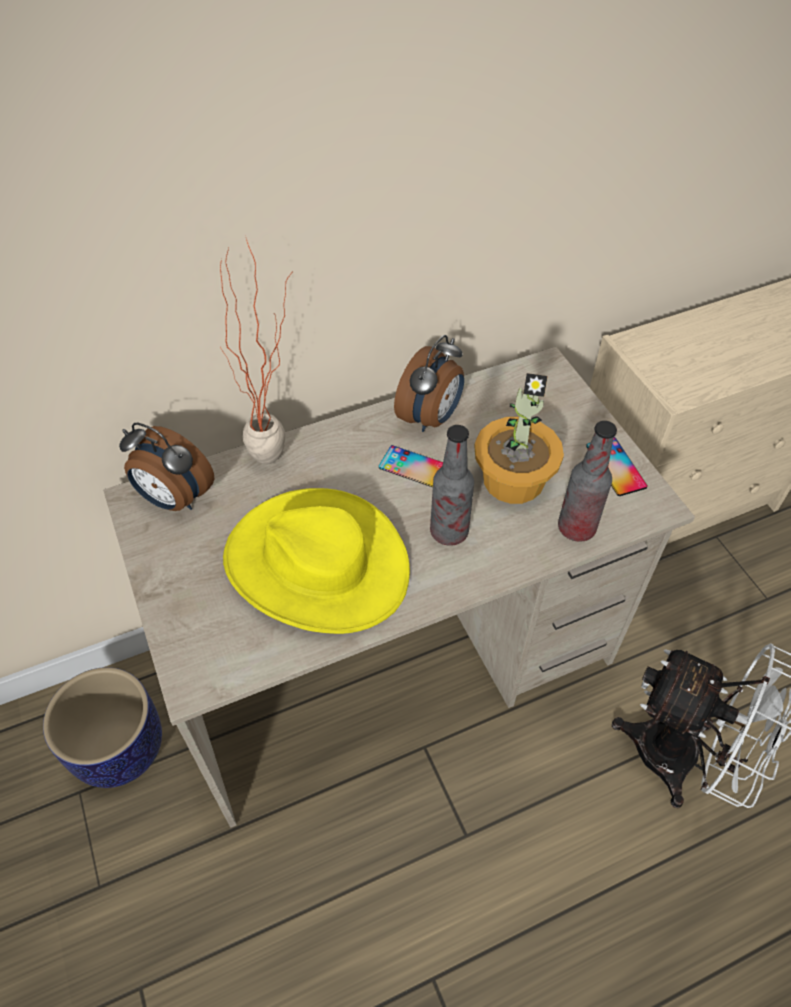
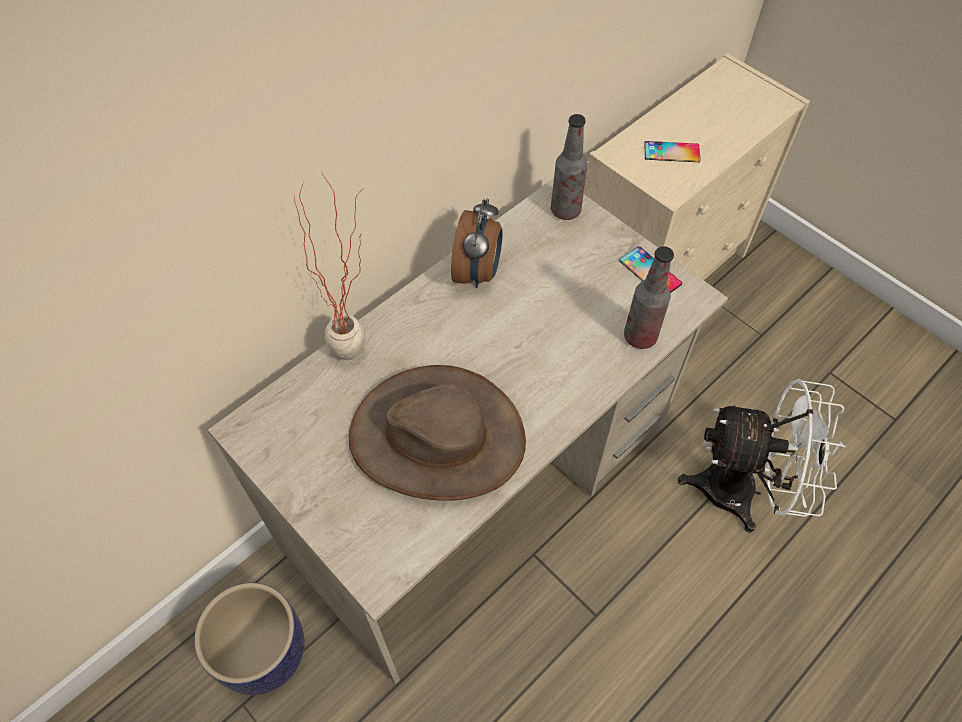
camera: 20 degrees left, 5 degrees up
alarm clock [119,423,214,511] -> none
yellow hat [223,488,410,634] -> brown hat [349,365,526,501]
phone [379,445,443,487] -> phone moved to [644,141,701,162]
bottle [430,425,474,546] -> bottle moved to [551,114,588,220]
potted plant [474,373,564,504] -> none

